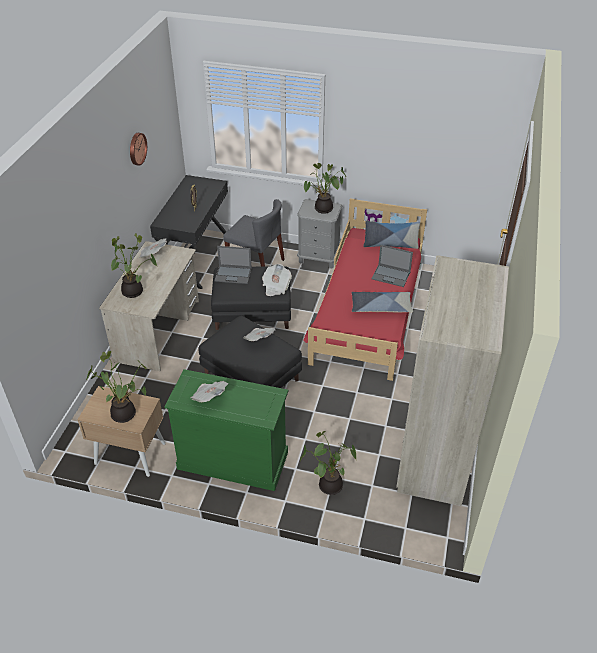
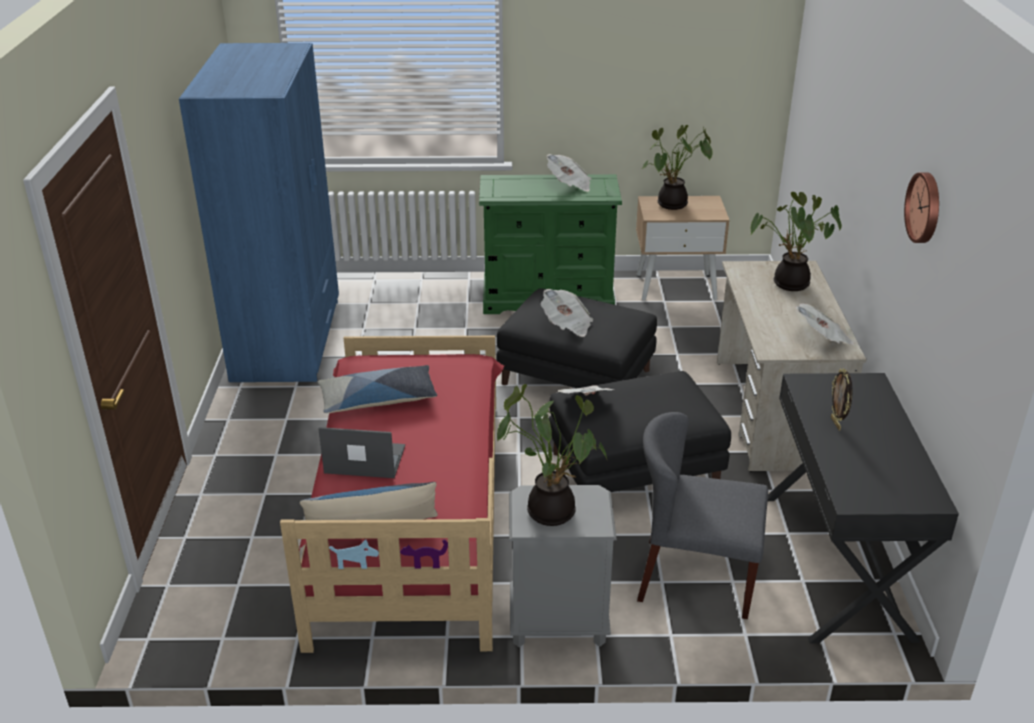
camera: 165 degrees right, 10 degrees down
laptop [214,246,252,284] -> none
potted plant [300,431,356,495] -> none
beige wardrobe [396,255,509,506] -> blue wardrobe [179,43,339,382]

